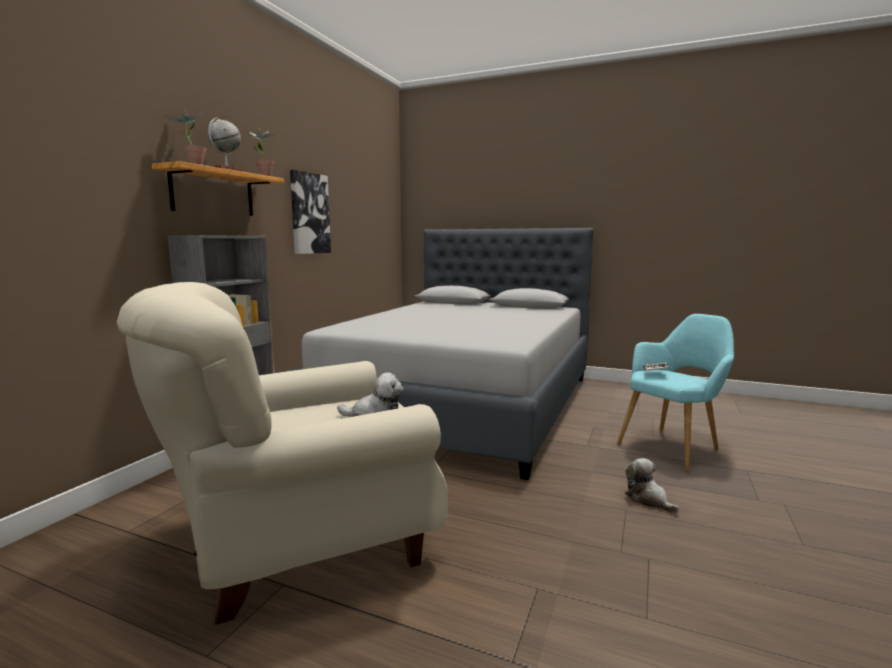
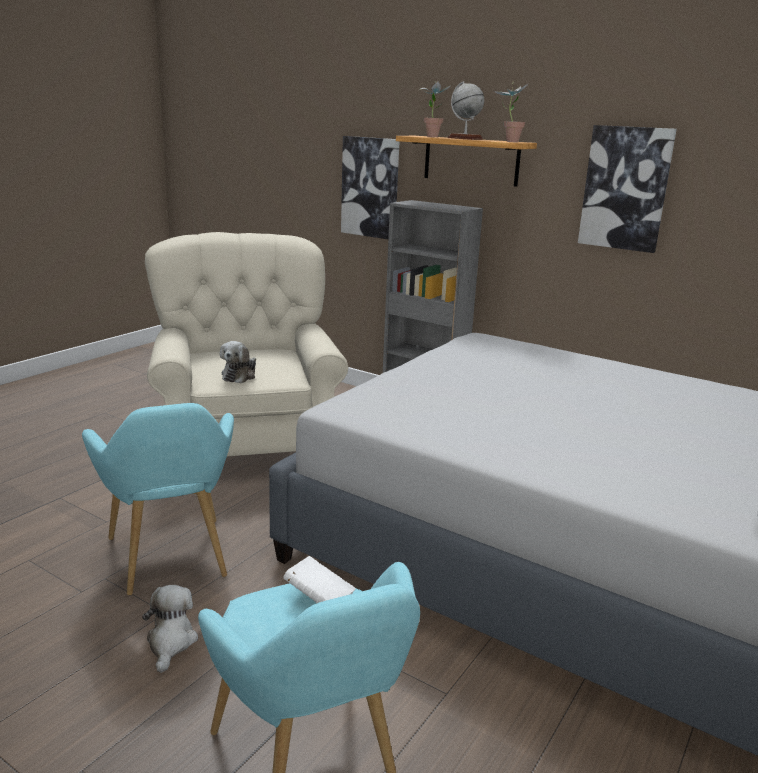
camera: 100 degrees right, 10 degrees up
plush toy [625,458,679,513] -> plush toy turned 75 degrees counterclockwise [142,585,198,673]
none -> turquoise armchair [82,403,234,595]
none -> picture [341,136,400,239]

